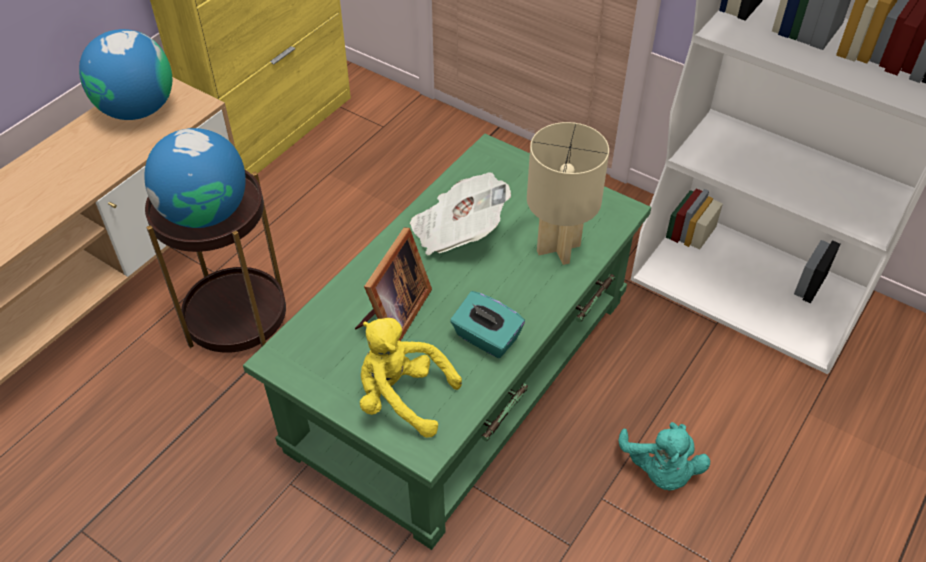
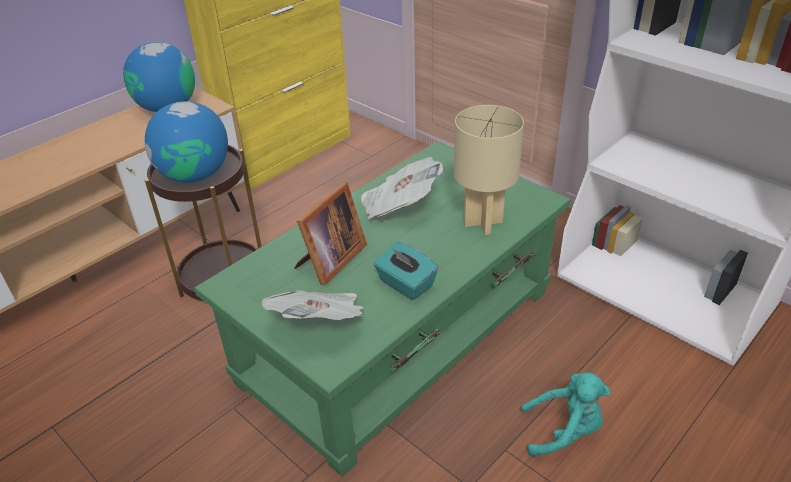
camera: 10 degrees right, 10 degrees down
yellow plush toy [360,318,462,438] -> newspaper [262,290,364,320]
turquoise plush toy [618,422,710,491] -> turquoise plush toy turned 90 degrees counterclockwise [521,373,610,457]

